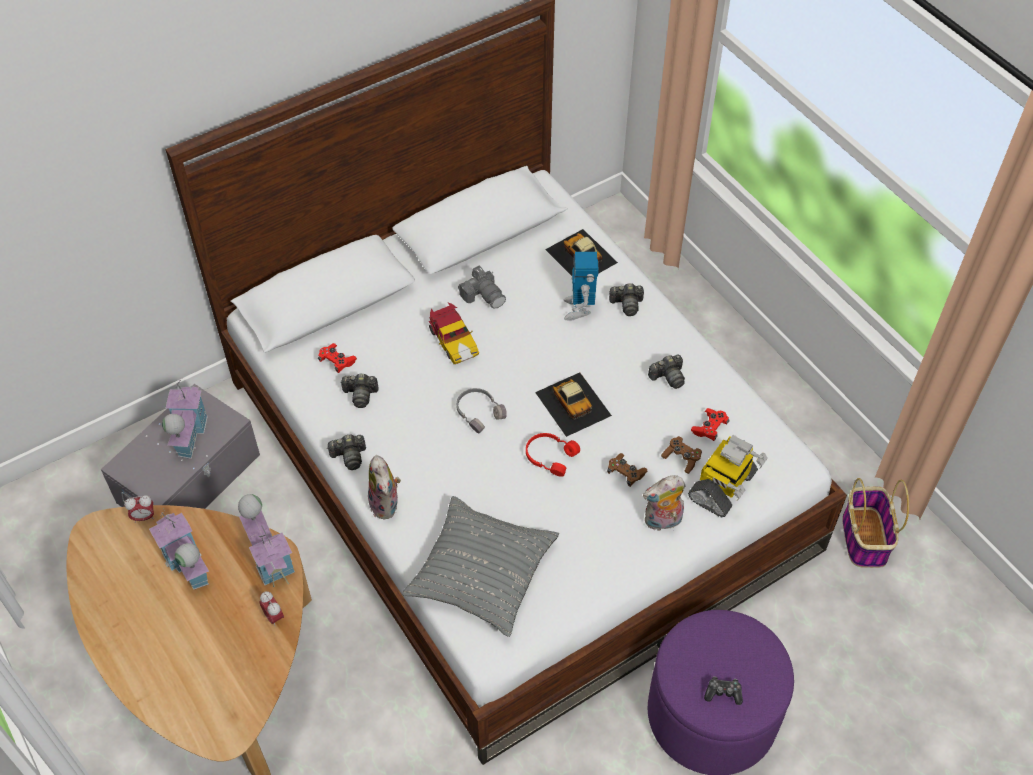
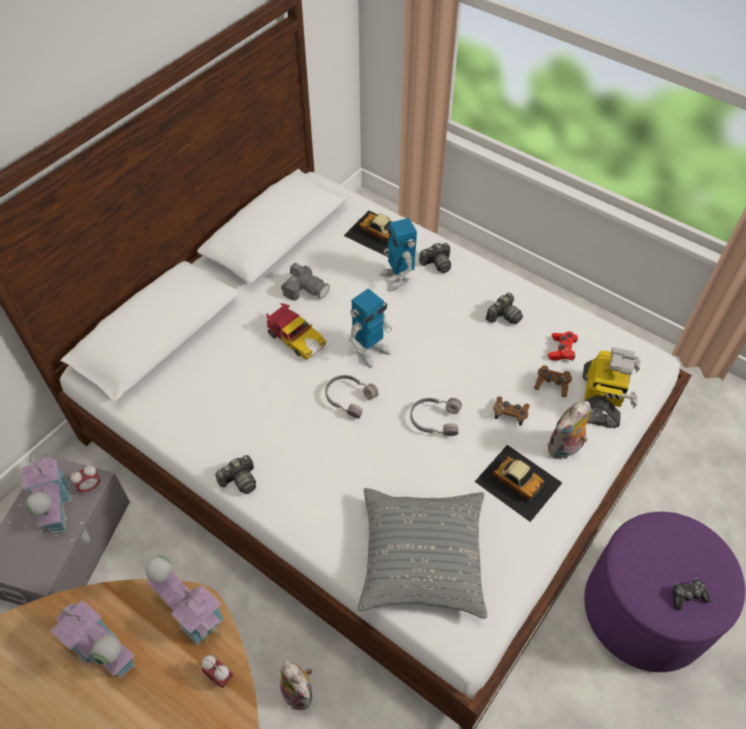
camera: 20 degrees left, 0 degrees up
alarm clock [124,495,154,523] -> alarm clock moved to [70,465,101,493]
red game controller [318,343,357,373] -> none
camera [340,374,378,408] -> none
plush toy [368,455,401,519] -> plush toy moved to [280,660,312,710]
red headphones [526,433,580,477] -> grey headphones [410,398,462,436]
toy car [535,372,612,437] -> toy car moved to [475,445,562,522]
basket [842,478,909,568] -> none
none -> toy robot [349,288,392,368]

